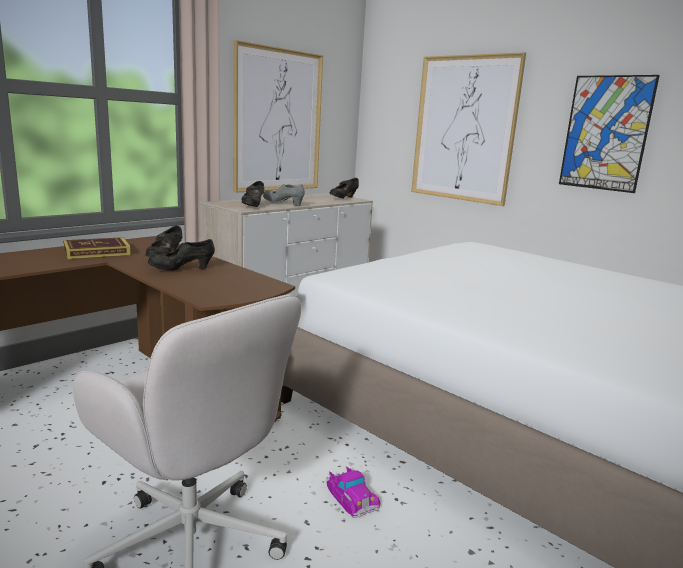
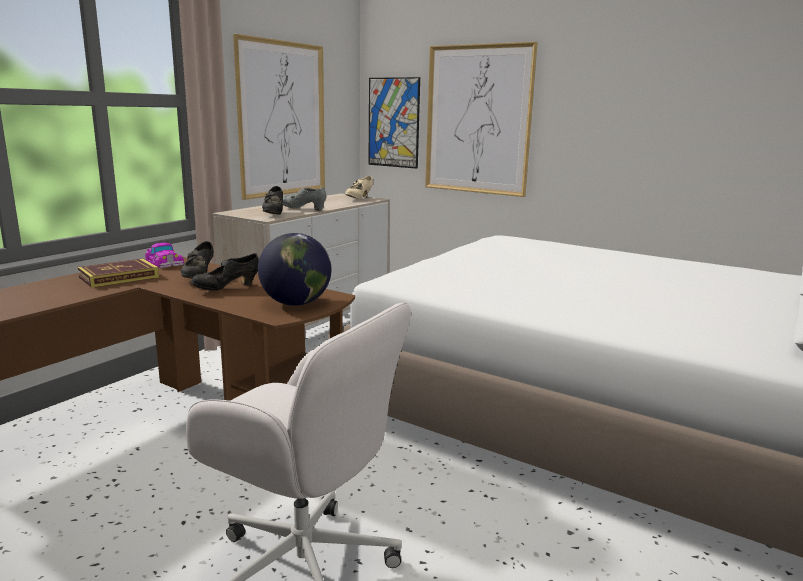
camera: 10 degrees left, 0 degrees up
toy car [326,467,380,518] -> toy car moved to [145,243,184,268]
black shoe [330,178,359,199] -> beige shoe [345,176,373,199]
picture [559,75,660,193] -> picture moved to [368,77,420,169]
none -> globe [258,233,331,306]

